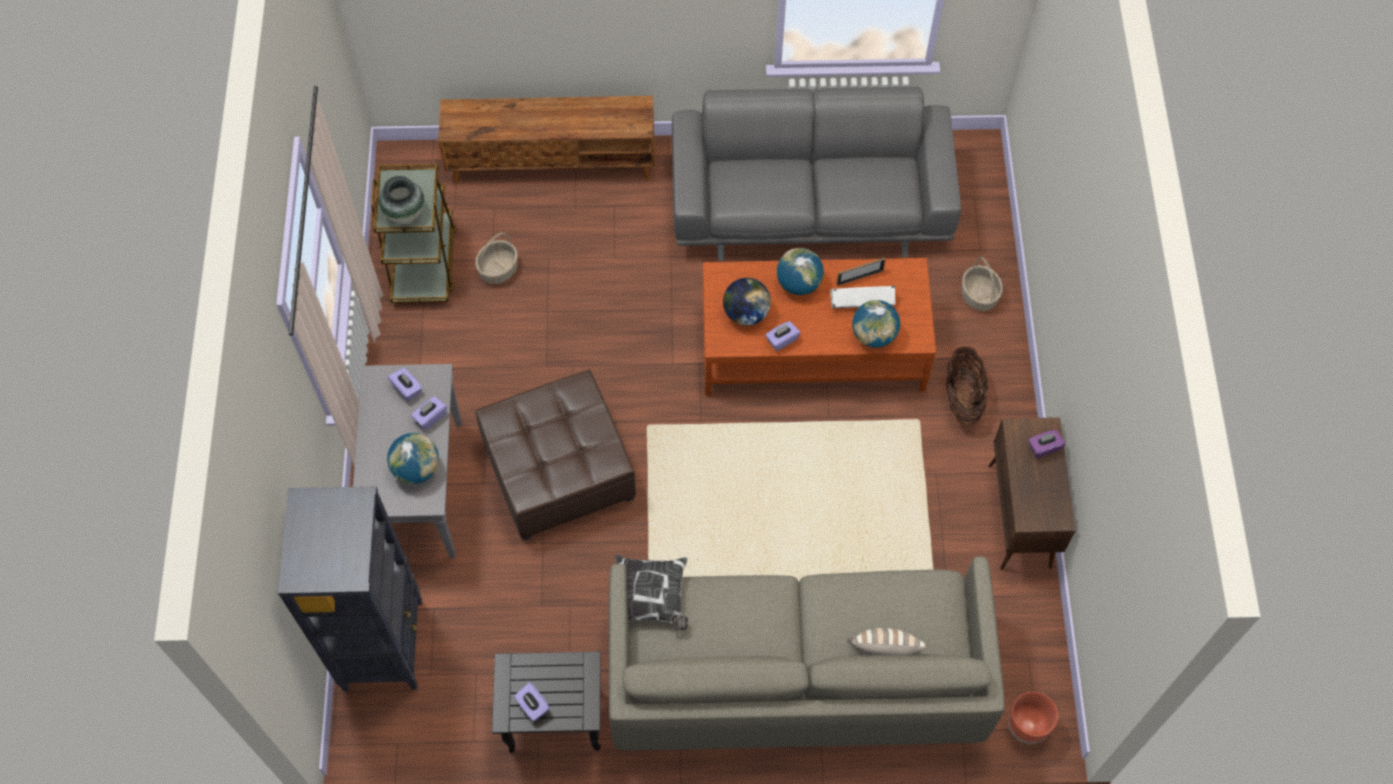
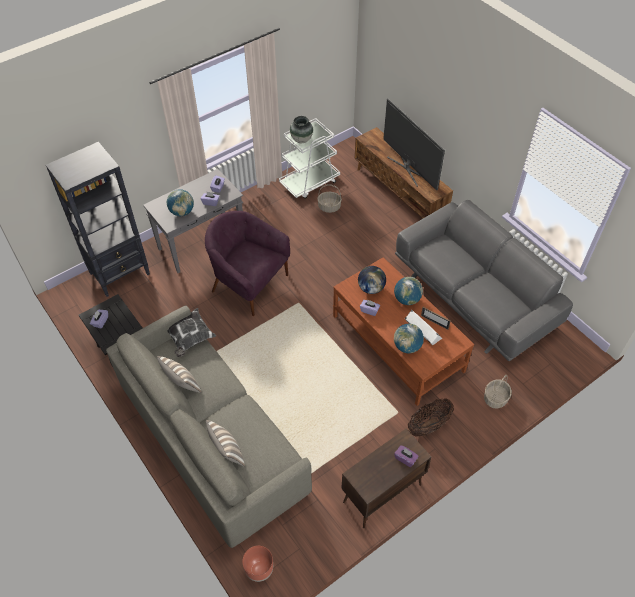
camera: 55 degrees right, 10 degrees down
brown cart [371,164,457,303] -> white cart [279,118,340,199]
brown ottoman [475,369,636,540] -> purple armchair [205,211,290,316]
none -> pillow [157,356,202,393]
none -> television [383,98,445,190]

